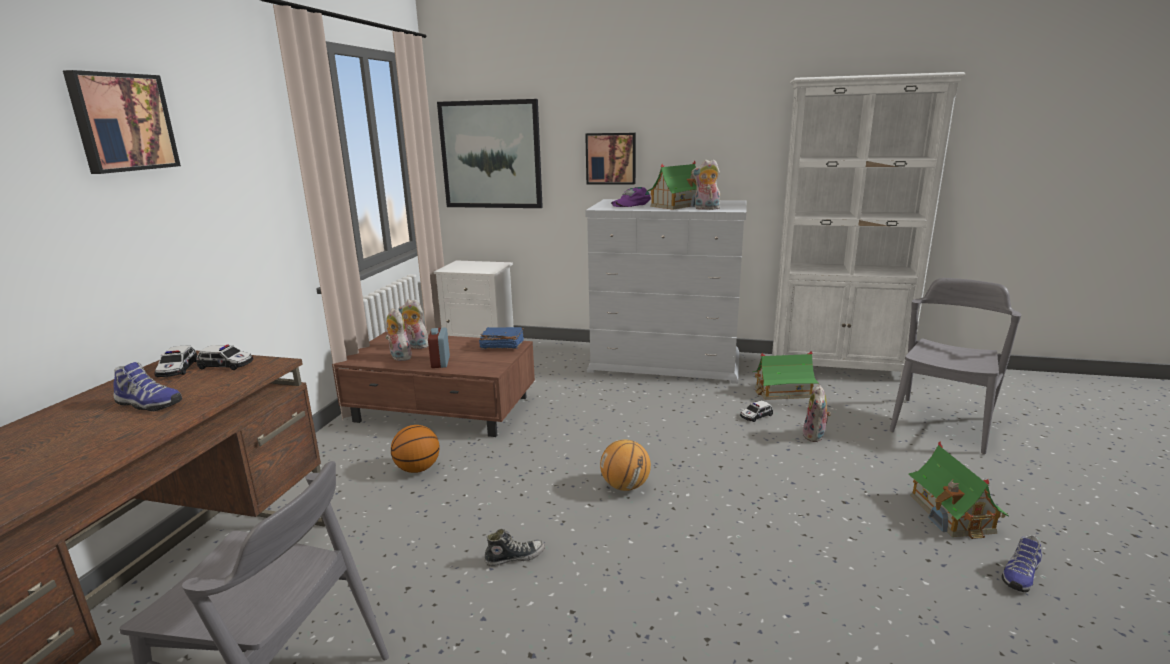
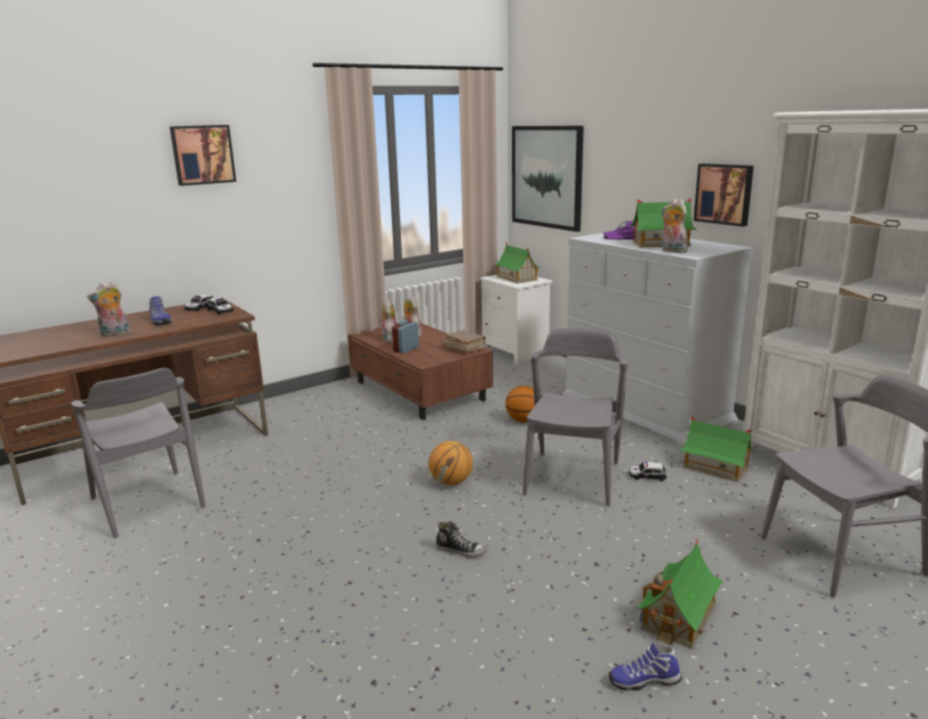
camera: 40 degrees right, 0 degrees up
basketball [391,425,440,473] -> basketball moved to [506,386,535,423]
blue book [479,327,524,349] -> brown book [444,331,486,353]
shoe [484,529,545,567] -> shoe moved to [436,521,487,558]
picture [585,133,636,185] -> picture moved to [694,164,754,227]
plush toy [802,385,831,442] -> plush toy moved to [87,281,130,337]
none -> toy house [494,242,540,284]
none -> grey chair [523,328,628,507]

